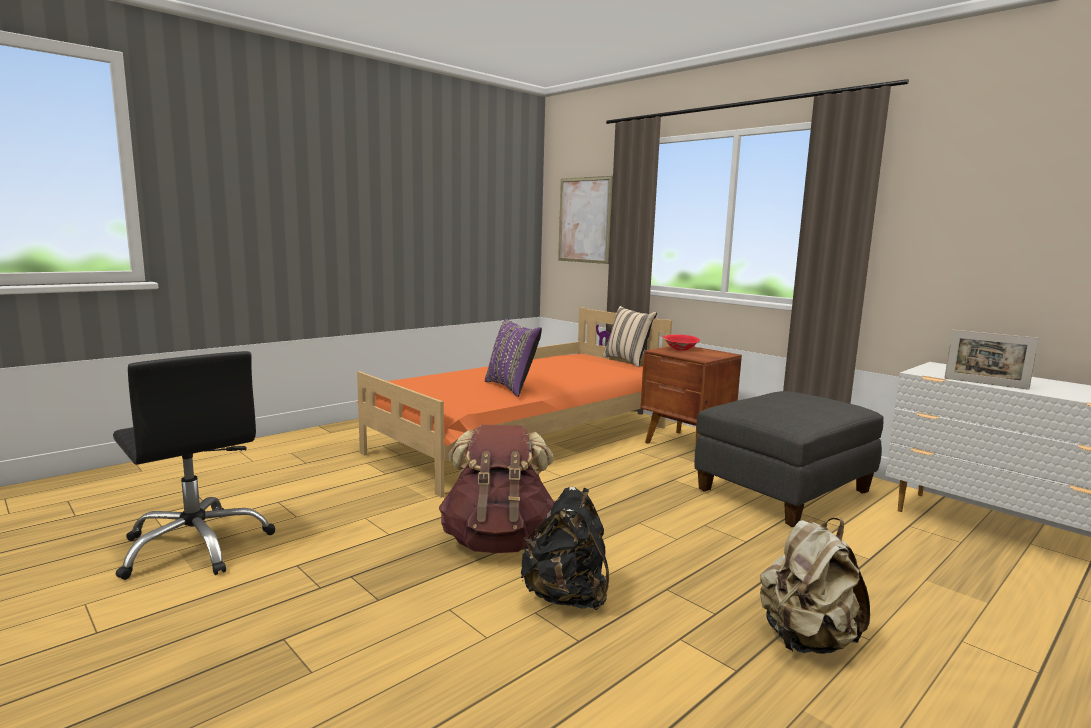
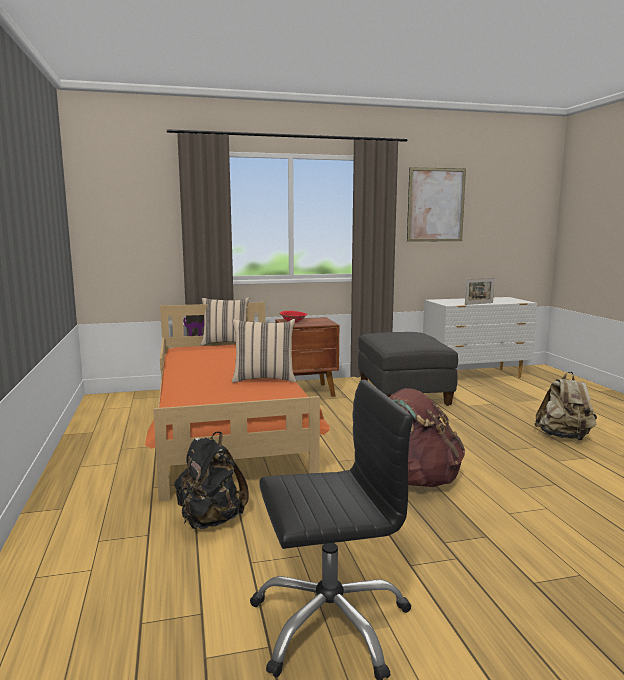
camera: 60 degrees left, 0 degrees up
purple pillow [485,319,542,397] -> beige pillow [232,319,296,383]
black backpack [521,487,609,610] -> black backpack moved to [174,432,249,529]
picture [558,176,613,264] -> picture moved to [407,167,466,242]

